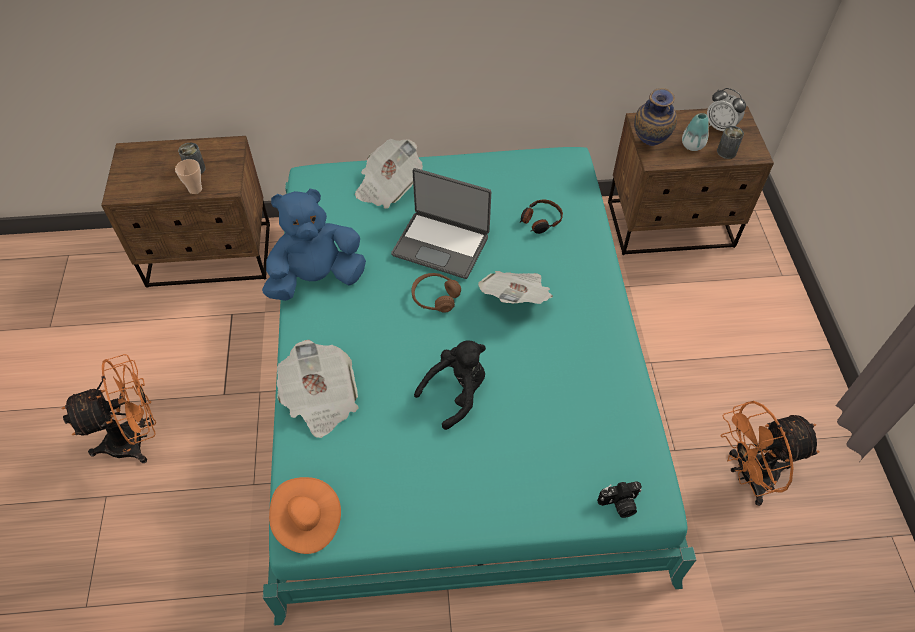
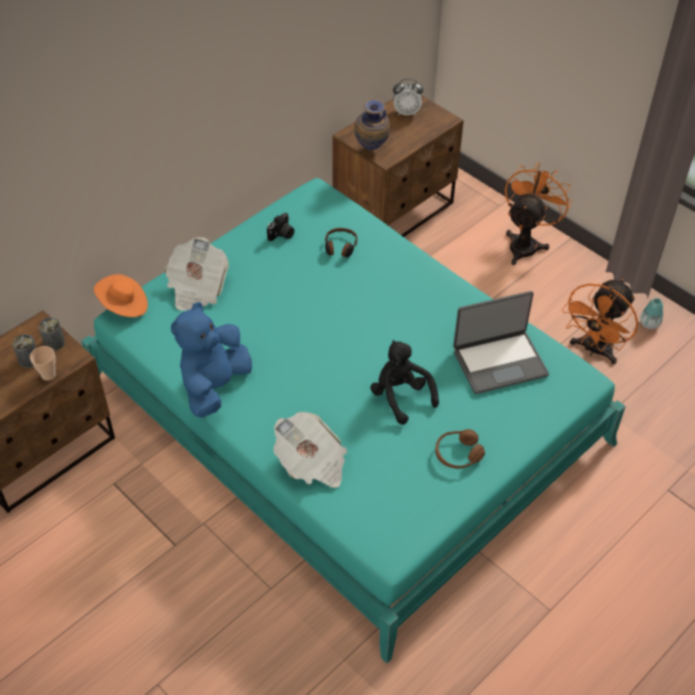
camera: 40 degrees left, 5 degrees down
orange fan [61,354,156,463] -> orange fan moved to [505,162,572,265]
orange hat [269,477,341,554] -> orange hat moved to [94,274,148,317]
laptop [391,168,491,279] -> laptop moved to [453,291,549,394]
brown headphones [411,273,461,313] -> brown headphones moved to [435,429,485,469]
black plush toy [414,341,486,430] -> black plush toy turned 45 degrees counterclockwise [370,340,439,425]
newspaper [478,271,553,304] -> none
camera [597,481,642,518] -> camera moved to [267,213,295,241]
vase [682,113,709,151] -> vase moved to [640,298,663,329]
can [717,126,744,159] -> can moved to [39,318,65,351]

